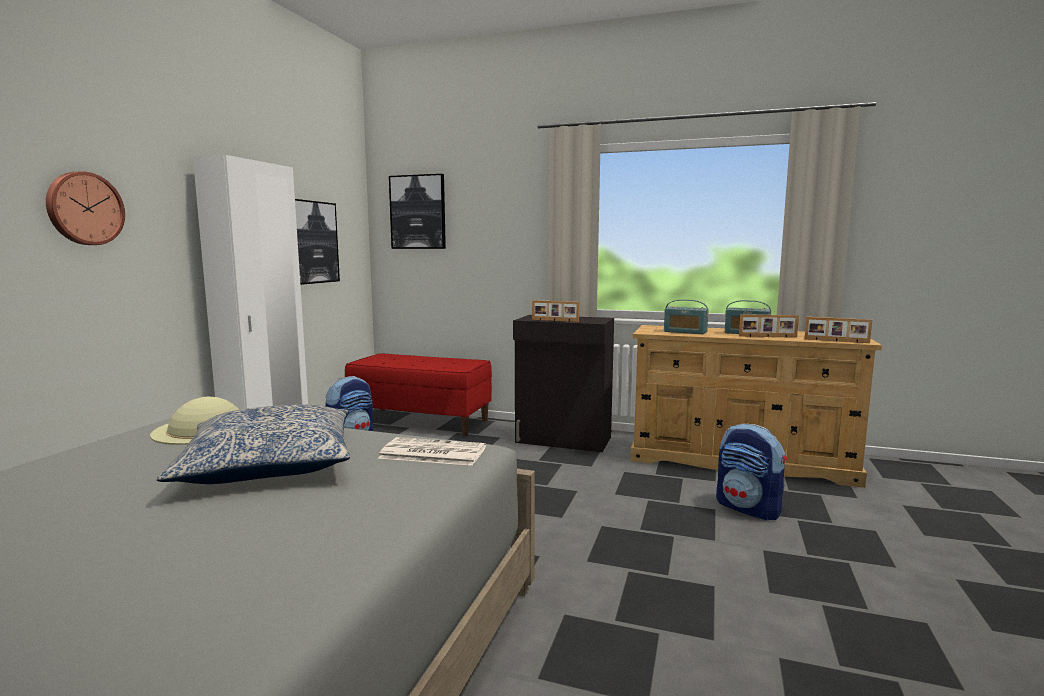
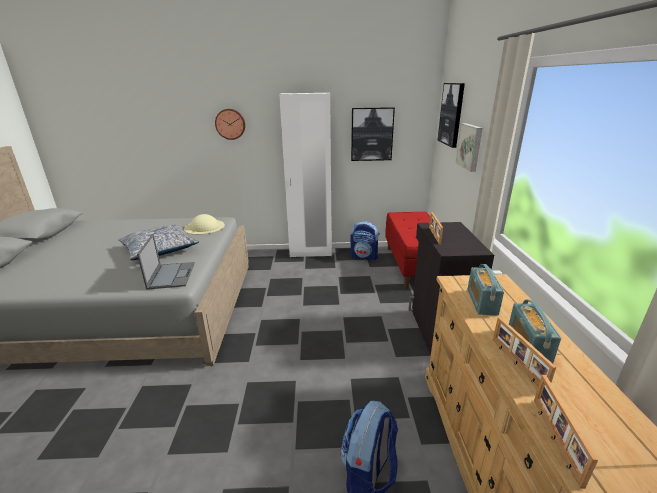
camera: 70 degrees right, 15 degrees up
newspaper [378,437,486,466] -> laptop [137,234,195,290]
none -> picture [456,123,482,172]

